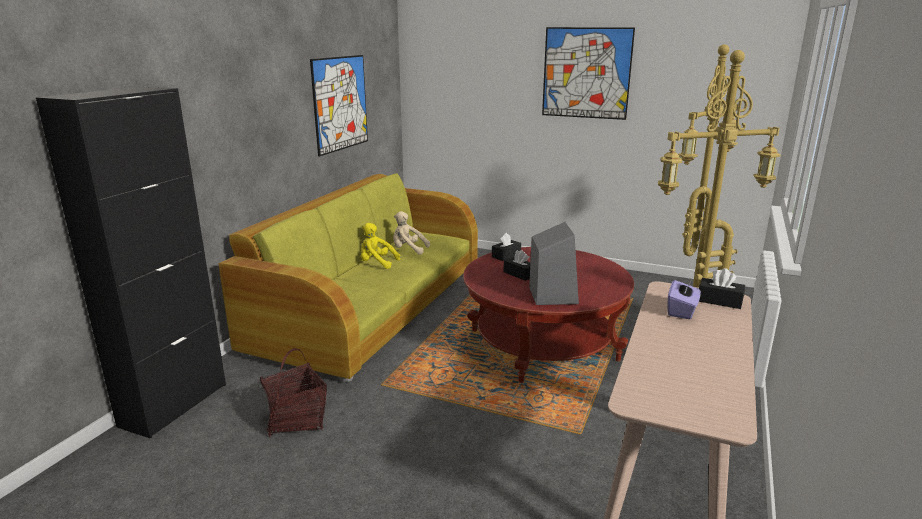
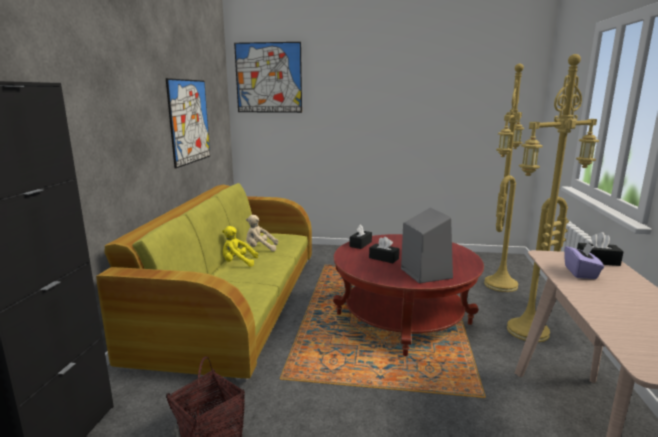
camera: 15 degrees left, 5 degrees down
picture [542,27,635,120] -> picture moved to [234,42,302,113]

